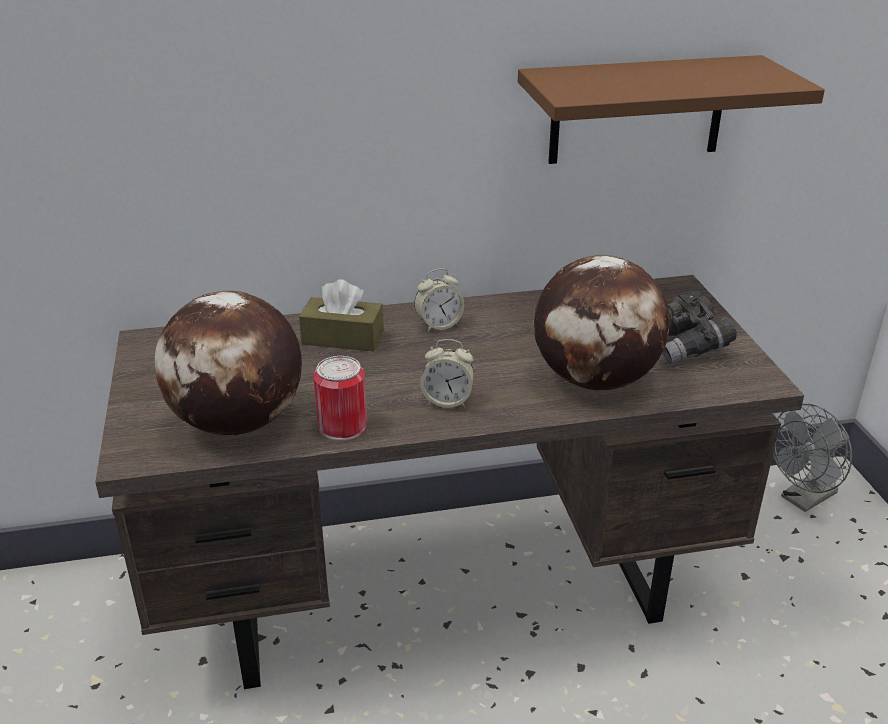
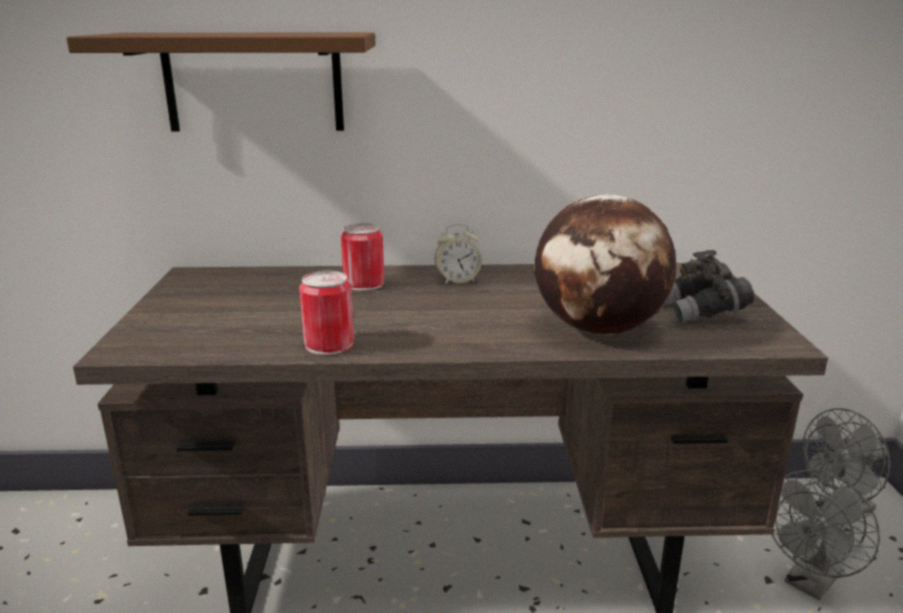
camera: 10 degrees right, 10 degrees down
globe [154,291,302,435] -> none
brown tissue box [299,279,384,351] -> can [341,223,384,291]
alarm clock [420,339,474,408] -> none
brown shelf [518,55,825,164] -> brown shelf moved to [66,33,375,131]
none -> grey fan [771,470,880,601]

